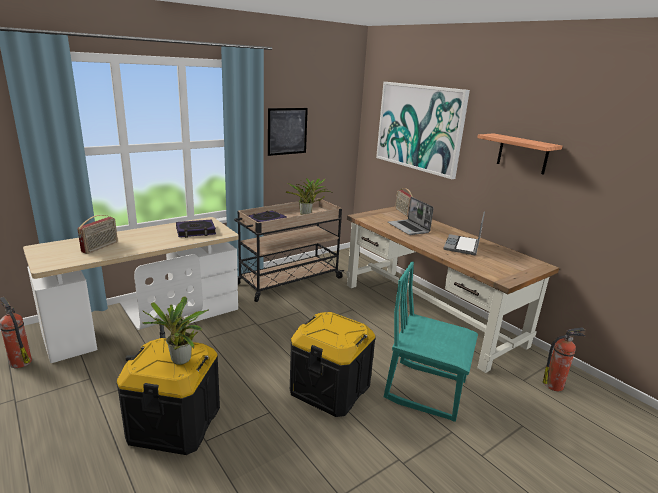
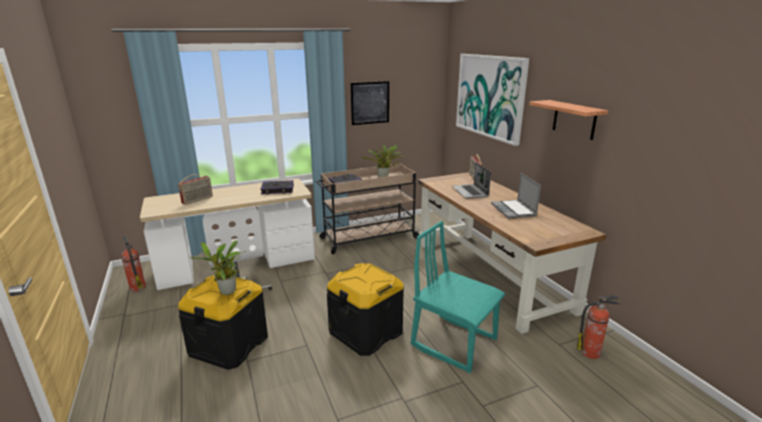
camera: 15 degrees right, 0 degrees up
laptop [443,211,485,255] -> laptop turned 45 degrees counterclockwise [491,173,541,219]

